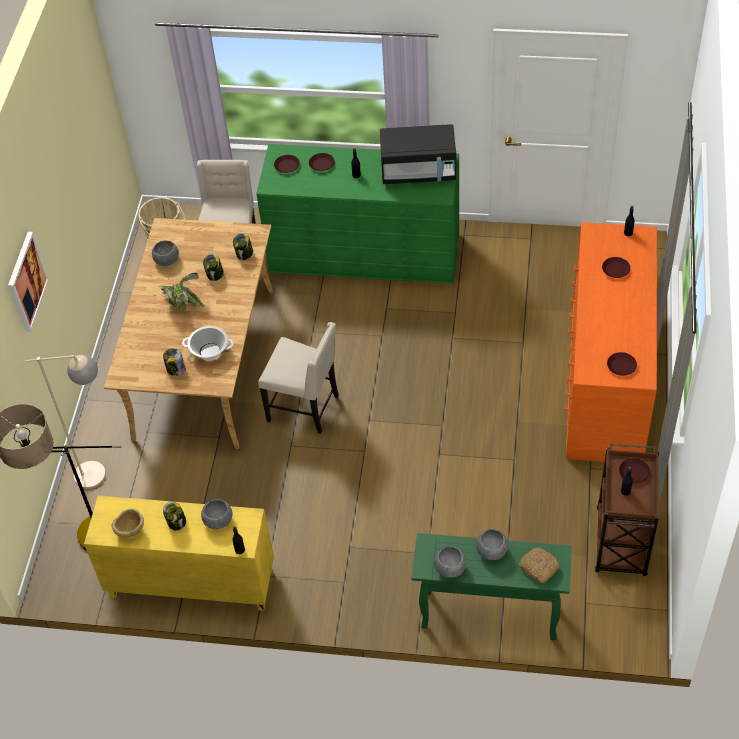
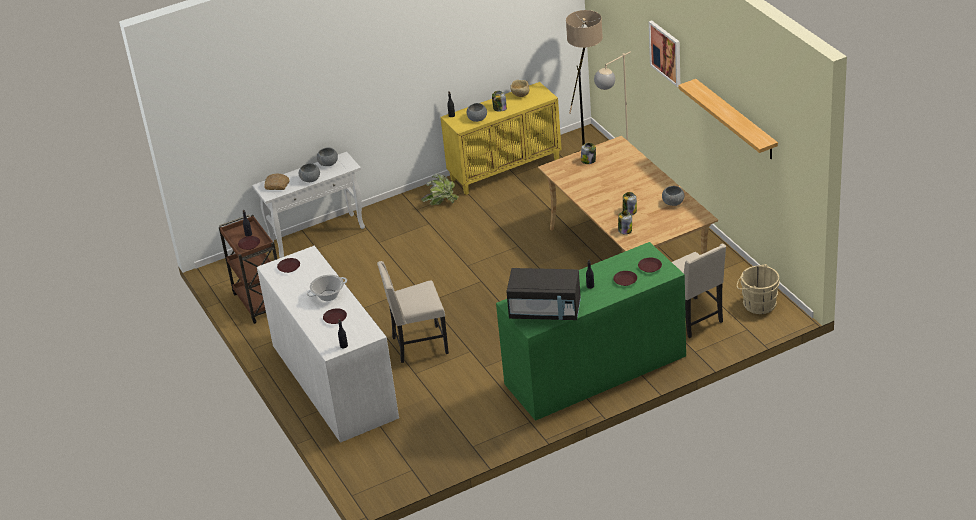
camera: 145 degrees right, 15 degrees down
potted plant [158,273,204,311] -> potted plant moved to [421,173,459,205]
cooking pot [182,326,234,360] -> cooking pot moved to [307,275,347,301]
beige chair [258,322,339,434] -> beige chair moved to [377,261,449,363]
black microwave [380,124,456,184] -> black microwave turned 135 degrees counterclockwise [506,268,581,320]
green console table [412,533,572,640] -> white console table [252,152,365,258]
orange dresser [564,222,657,462] -> white dresser [257,246,399,443]
none -> shelf [678,79,778,159]

